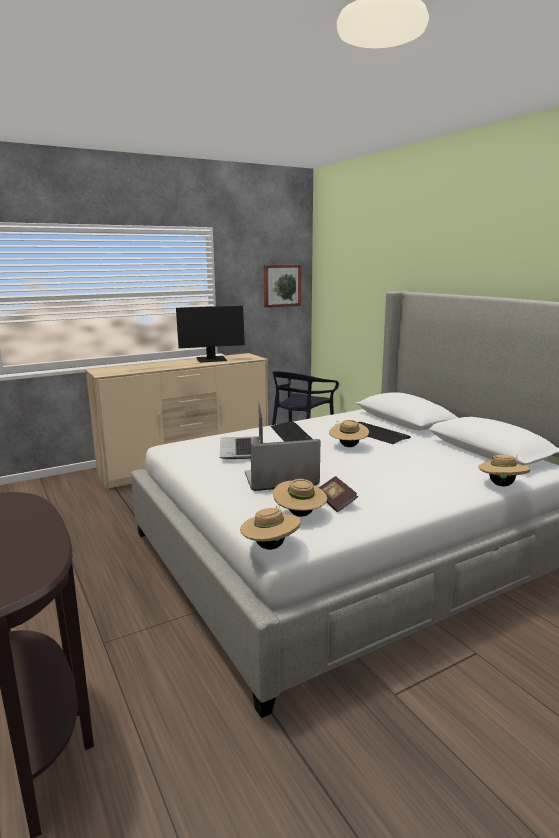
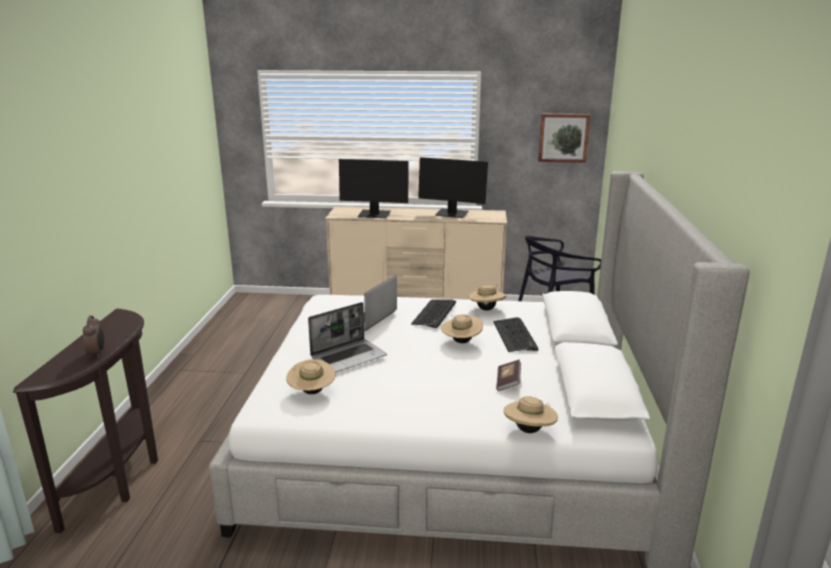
camera: 35 degrees right, 5 degrees up
beige hat [240,503,301,550] -> beige hat moved to [469,286,506,310]
laptop [245,439,320,491] -> laptop turned 120 degrees clockwise [308,302,387,373]
book [319,476,358,512] -> book moved to [496,359,521,391]
none -> alarm clock [83,315,104,358]
none -> monitor [339,159,409,218]

